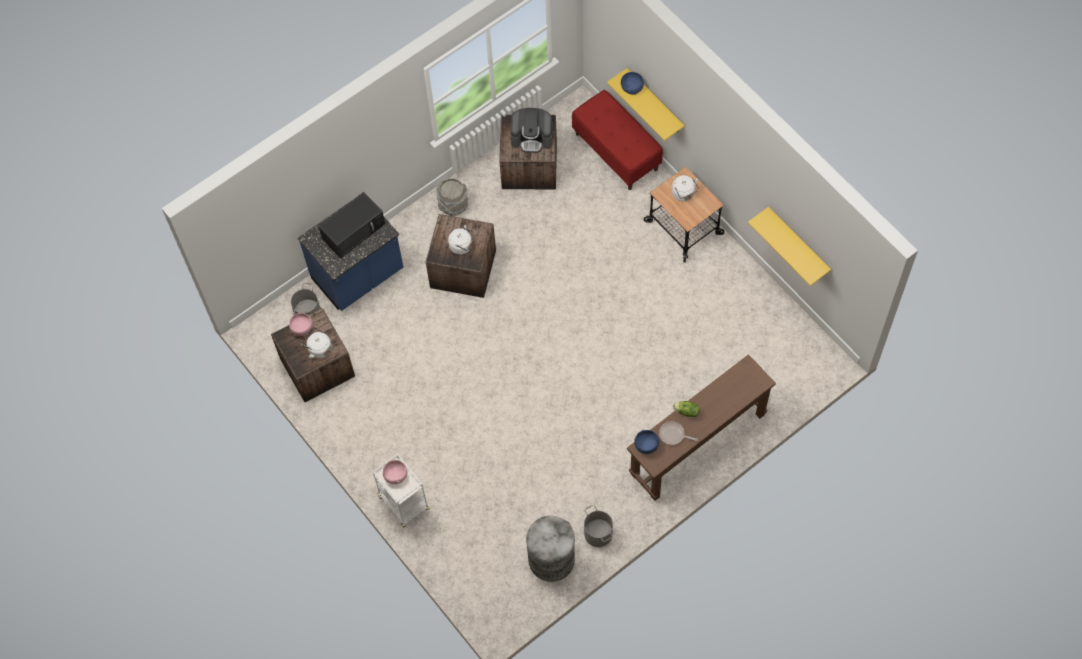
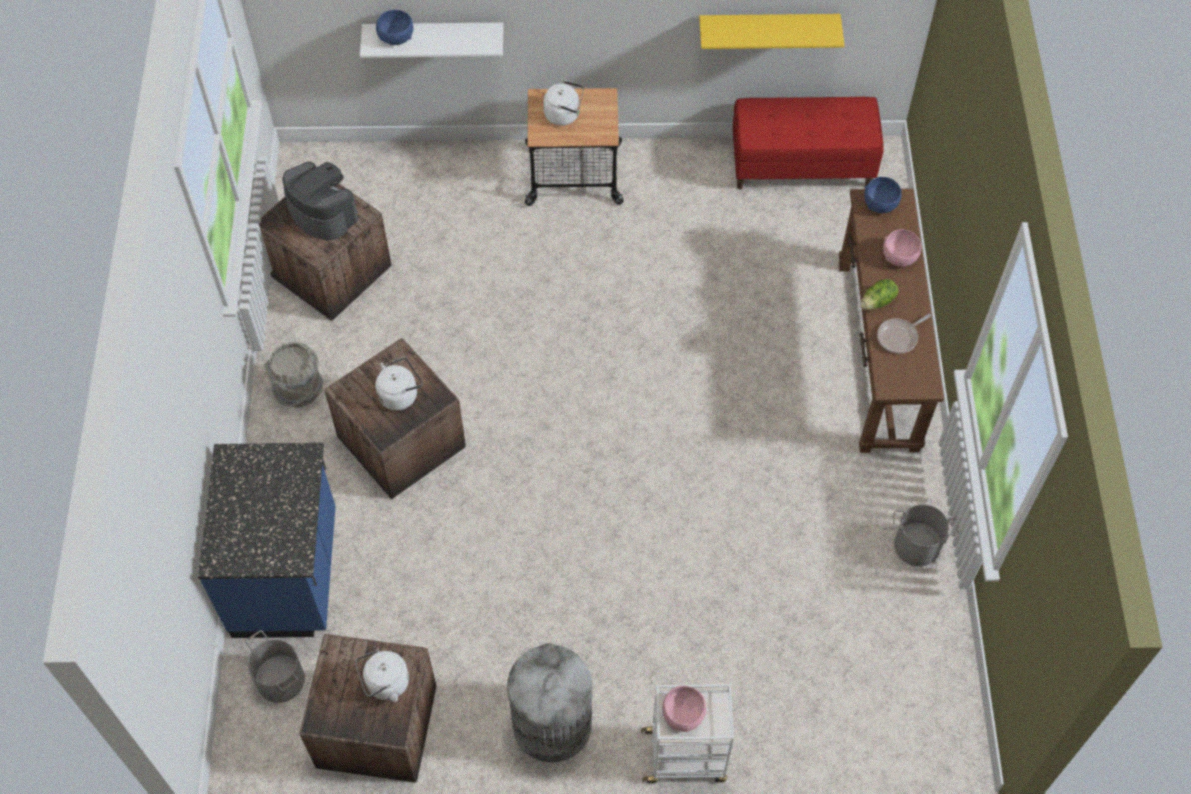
camera: 55 degrees left, 5 degrees down
pink bowl [289,313,313,336] -> pink bowl moved to [883,229,921,267]
black microwave [318,192,385,258] -> none
coffee machine [510,108,553,153] -> coffee machine turned 90 degrees counterclockwise [282,162,359,240]
grey trash can [526,516,575,582] -> grey trash can moved to [507,643,593,762]
red bench [572,90,663,190] -> red bench moved to [732,97,884,189]
yellow shelf [607,68,685,141] -> white shelf [360,22,503,58]
blue bowl [634,430,659,454] -> blue bowl moved to [864,177,902,213]

